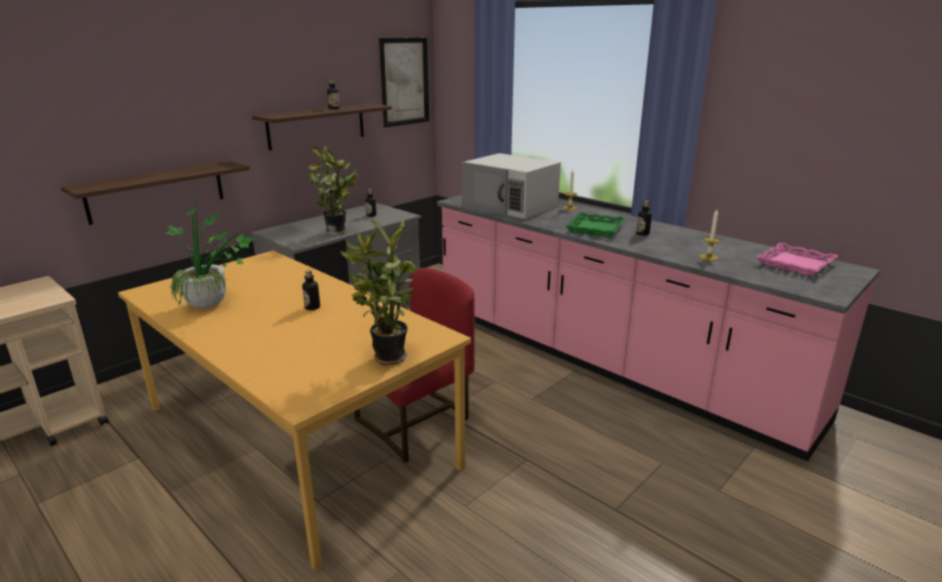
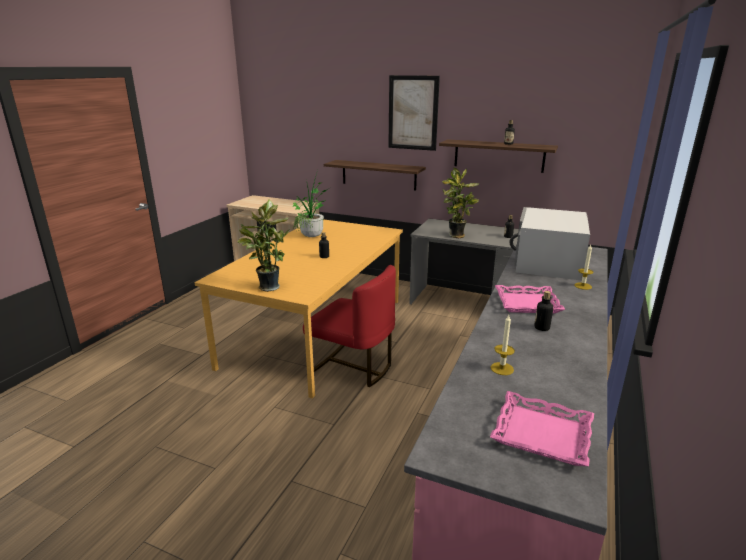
camera: 70 degrees right, 0 degrees up
picture [379,37,429,127] -> picture moved to [388,75,440,151]
green tray [566,212,625,237] -> pink tray [495,285,566,314]

